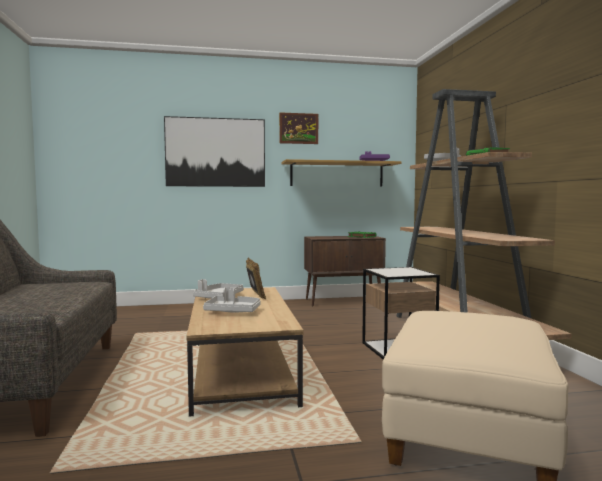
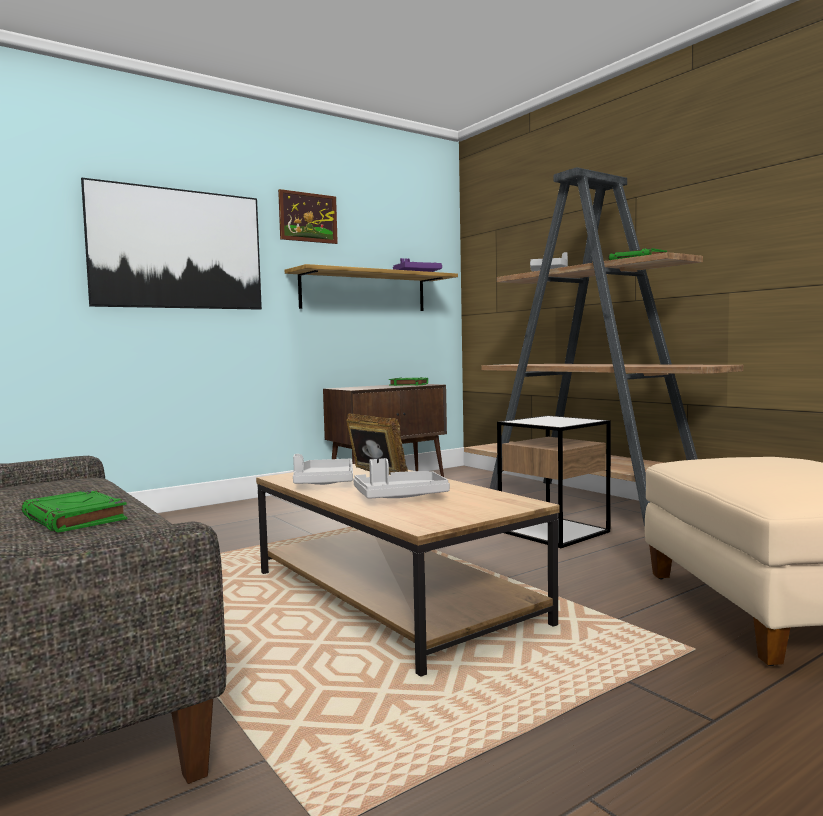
camera: 25 degrees left, 0 degrees up
none -> green book [21,490,127,533]

